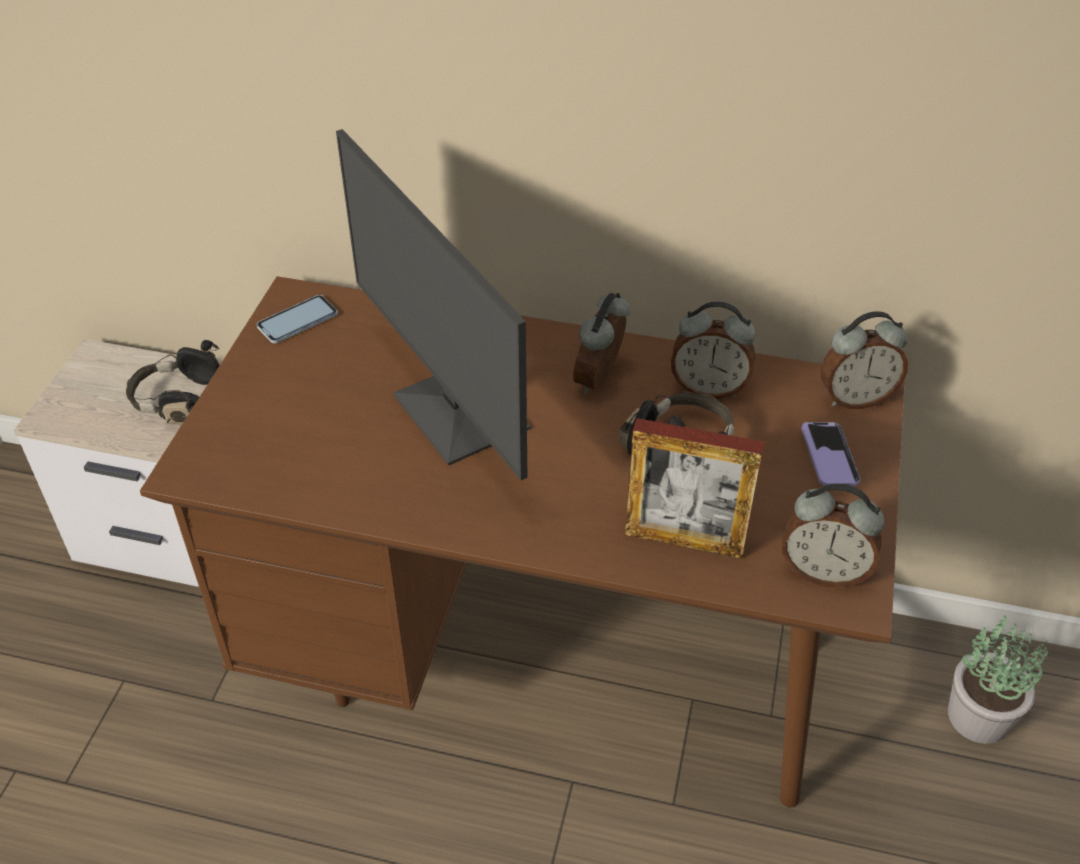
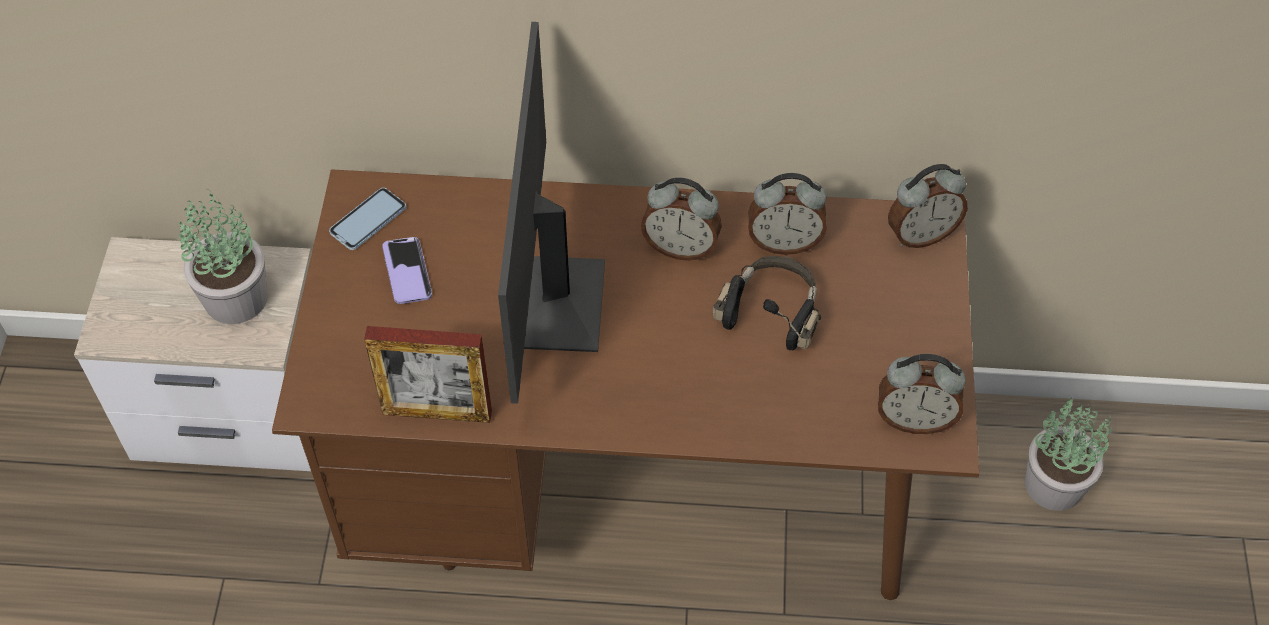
camera: 10 degrees left, 10 degrees up
black headphones [126,340,219,425] -> potted plant [179,189,268,324]
monitor [336,129,531,480] -> monitor turned 45 degrees clockwise [498,22,605,404]
alarm clock [573,293,630,394] -> alarm clock turned 90 degrees counterclockwise [641,178,722,261]
picture frame [625,418,764,559] -> picture frame moved to [364,326,492,423]
phone [801,422,860,486] -> phone moved to [382,237,432,304]

